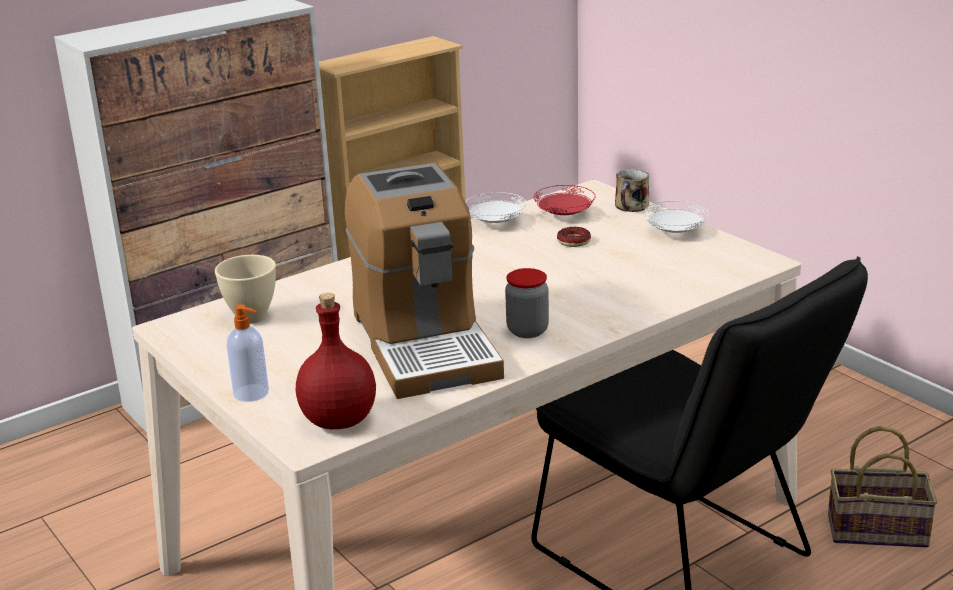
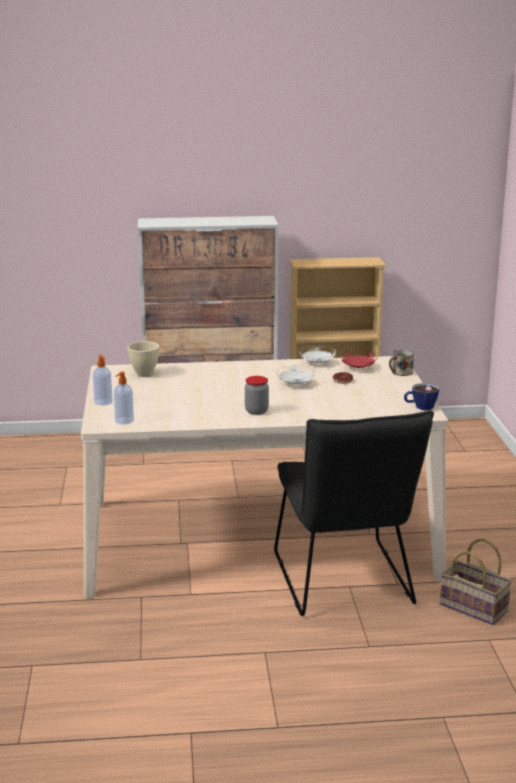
camera: 30 degrees right, 5 degrees down
red bottle [296,293,376,429] -> soap dispenser [114,371,134,424]
coffee machine [345,163,504,399] -> none
white plate [644,201,709,233] -> white plate moved to [276,366,315,385]
none -> cup [404,383,439,410]

